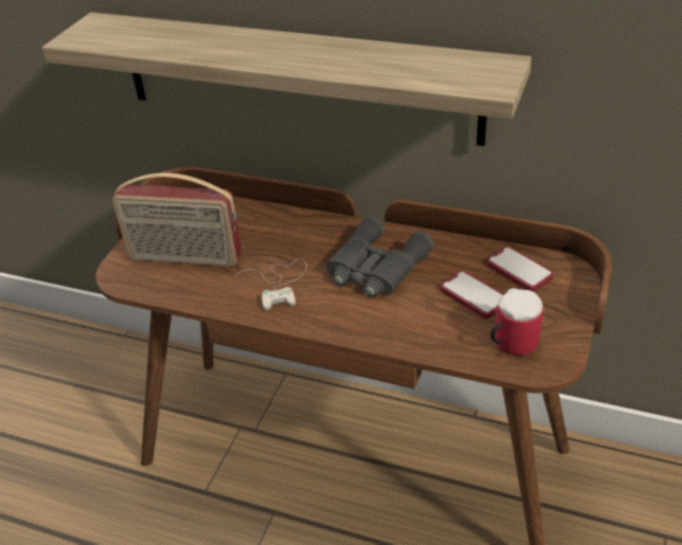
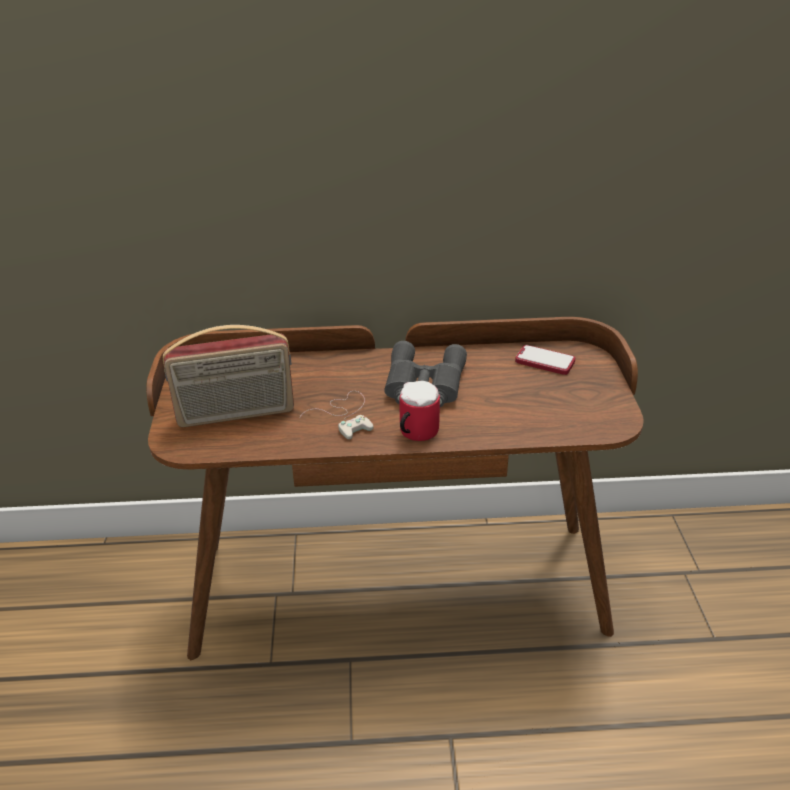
camera: 25 degrees left, 5 degrees down
shelf [42,12,532,146] -> none
phone [441,271,504,319] -> none
mug [490,288,543,355] -> mug moved to [400,381,440,441]

